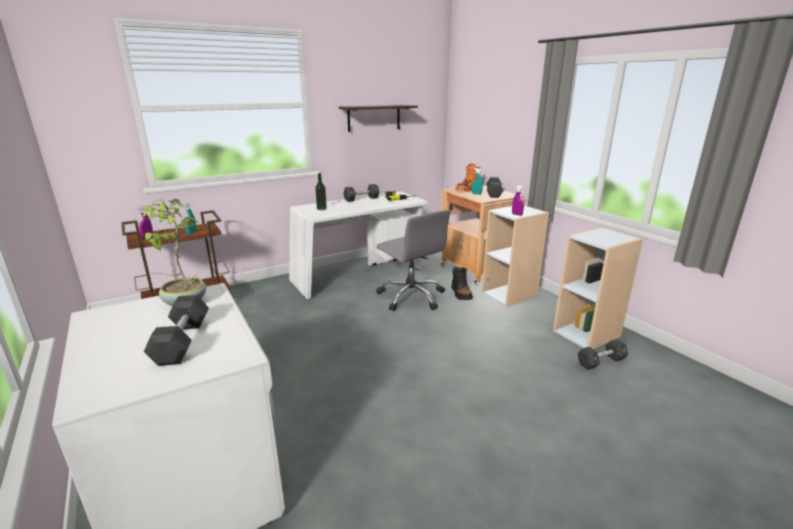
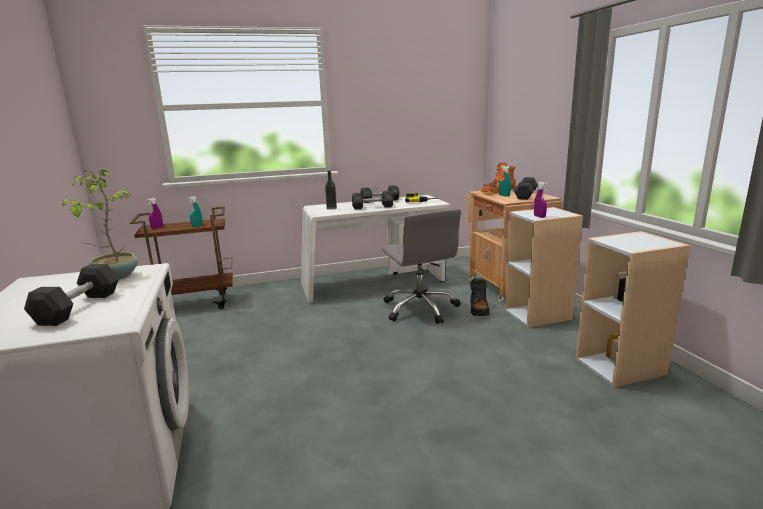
camera: 15 degrees right, 5 degrees down
shelf [339,105,418,132] -> none
black dumbbell [577,339,628,370] -> black dumbbell moved to [352,191,393,209]

